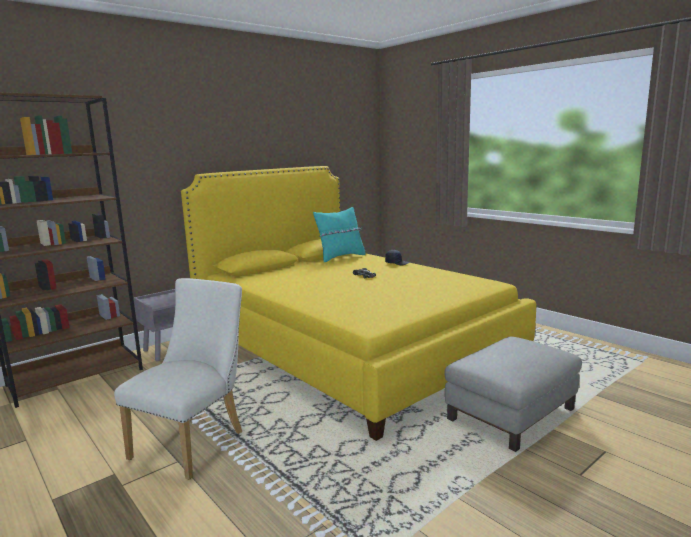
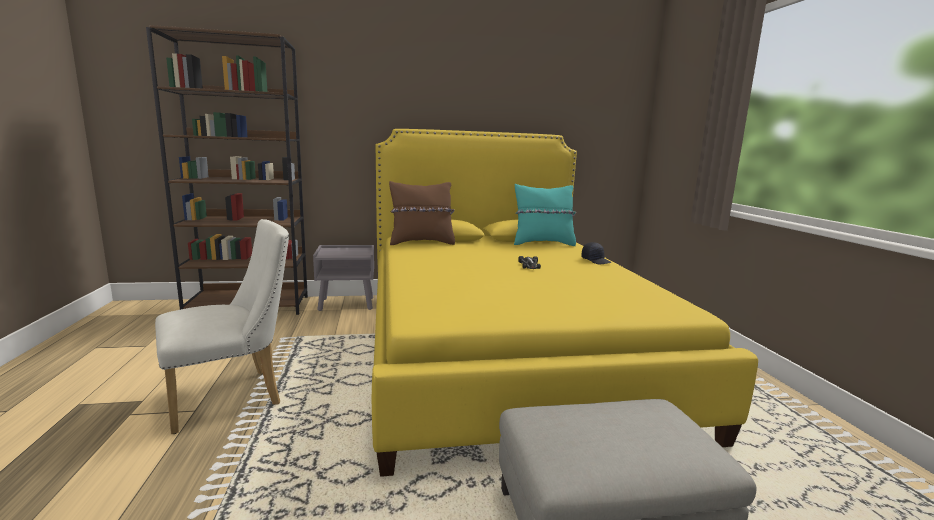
camera: 30 degrees right, 0 degrees up
none -> brown pillow [389,181,455,245]

